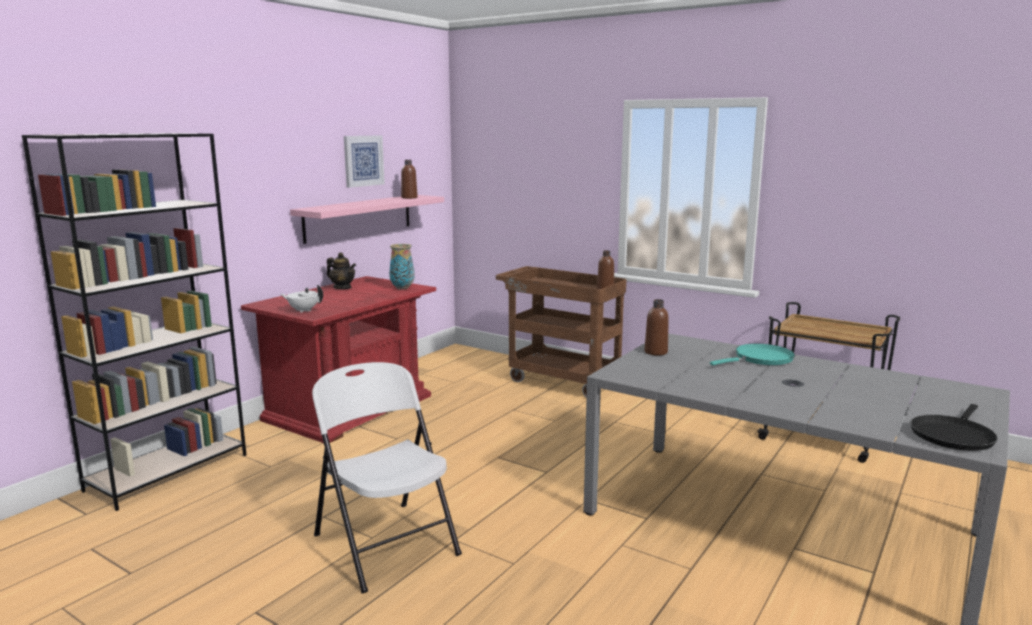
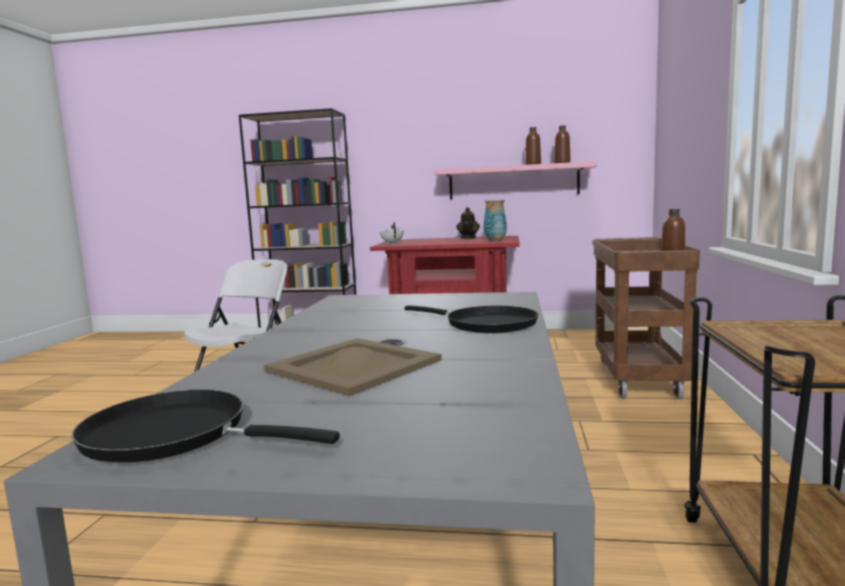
camera: 65 degrees right, 5 degrees down
picture [344,135,385,188] -> none
brown bottle [644,299,669,356] -> brown bottle moved to [525,127,541,165]
turquoise frying pan [710,344,795,365] -> black frying pan [404,305,538,333]
none -> beige tray [264,338,442,396]

